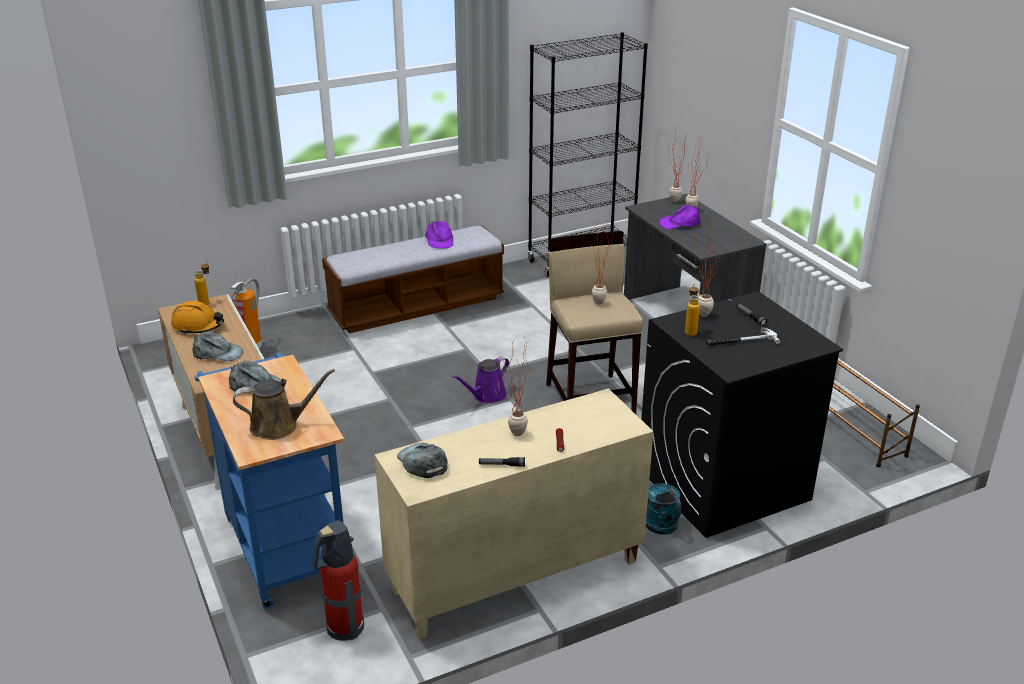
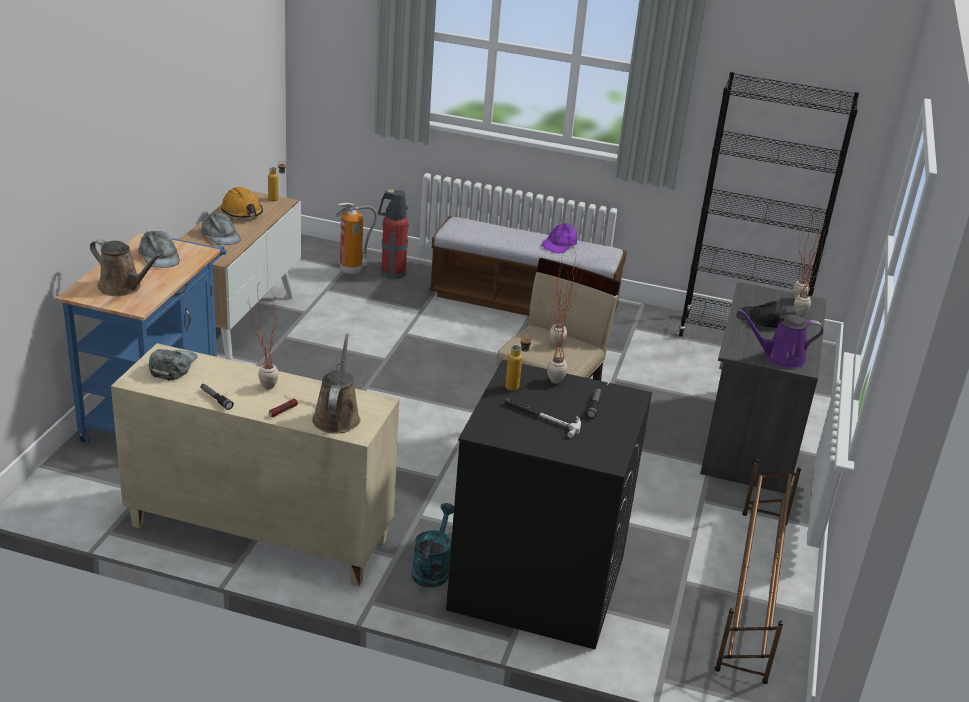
camera: 40 degrees right, 0 degrees up
fire extinguisher [312,520,364,641] -> fire extinguisher moved to [378,189,409,280]
purple watering can [452,357,509,403] -> purple watering can moved to [738,309,824,368]
purple cap [659,205,700,229] -> black cap [736,301,787,328]
none -> brown watering can [312,334,361,434]

